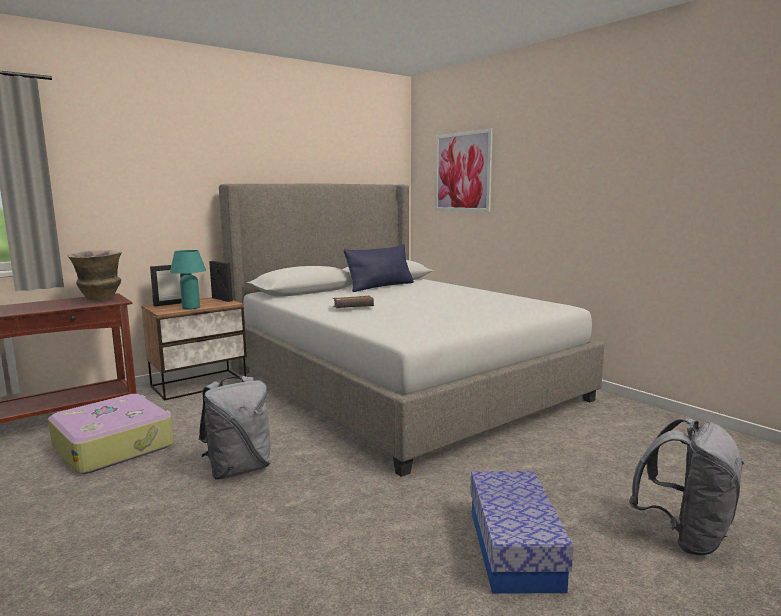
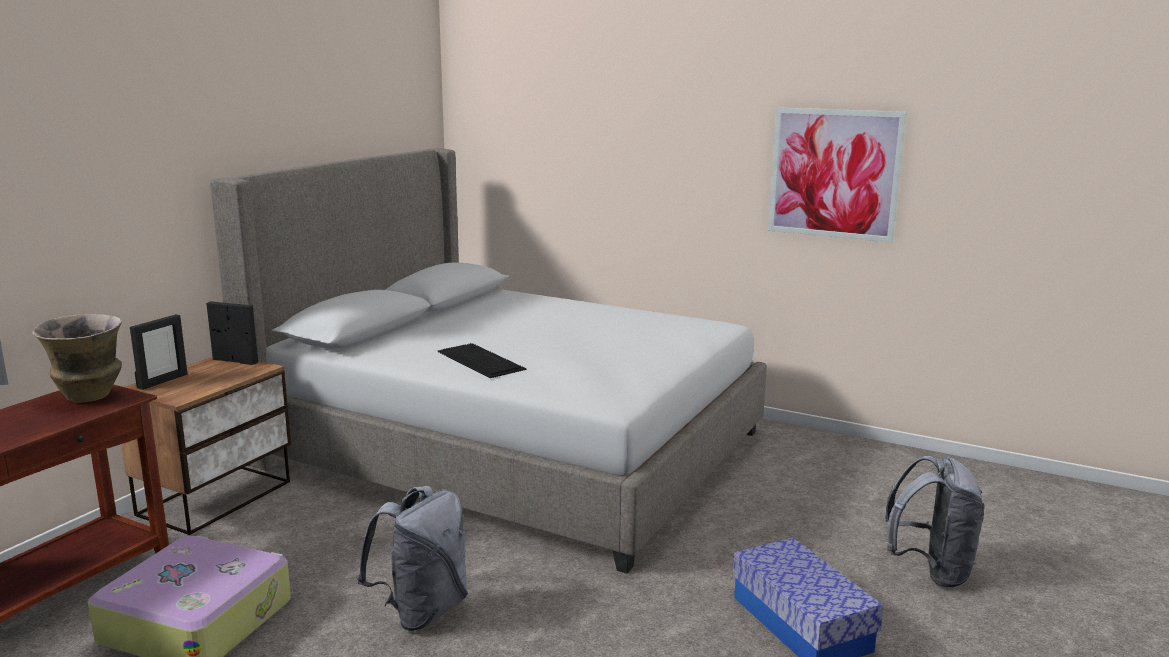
camera: 25 degrees left, 5 degrees up
turquoise table lamp [170,250,206,310] -> none
brown book [333,295,374,308] -> keyboard [438,343,526,378]
blue pillow [344,244,414,292] -> none
picture [435,129,493,212] -> picture moved to [768,107,907,243]

